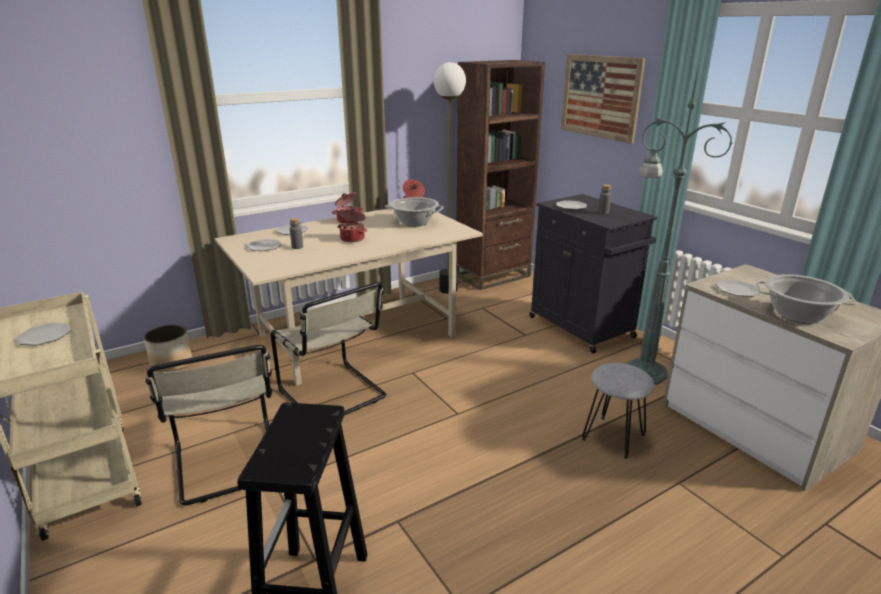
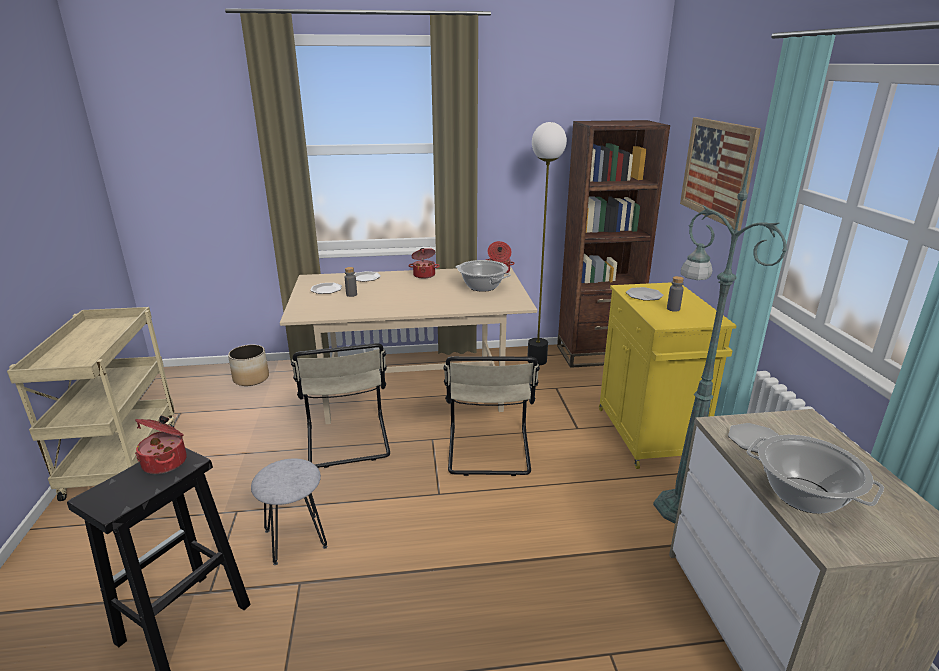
camera: 25 degrees right, 0 degrees up
plate [16,323,71,346] -> none
beige chair [145,345,272,505] -> beige chair moved to [443,356,540,476]
cooking pot [337,209,367,242] -> cooking pot moved to [135,415,187,474]
black cabinet [529,194,657,353] -> yellow cabinet [599,282,737,469]
grey stool [582,363,655,459] -> grey stool moved to [251,458,327,565]

